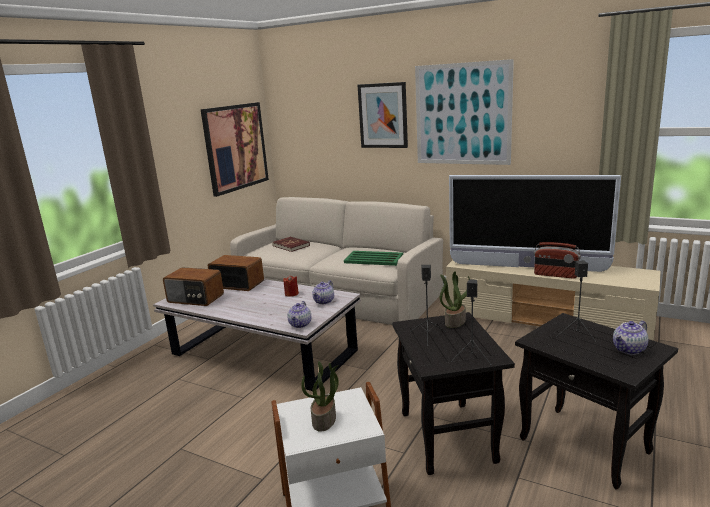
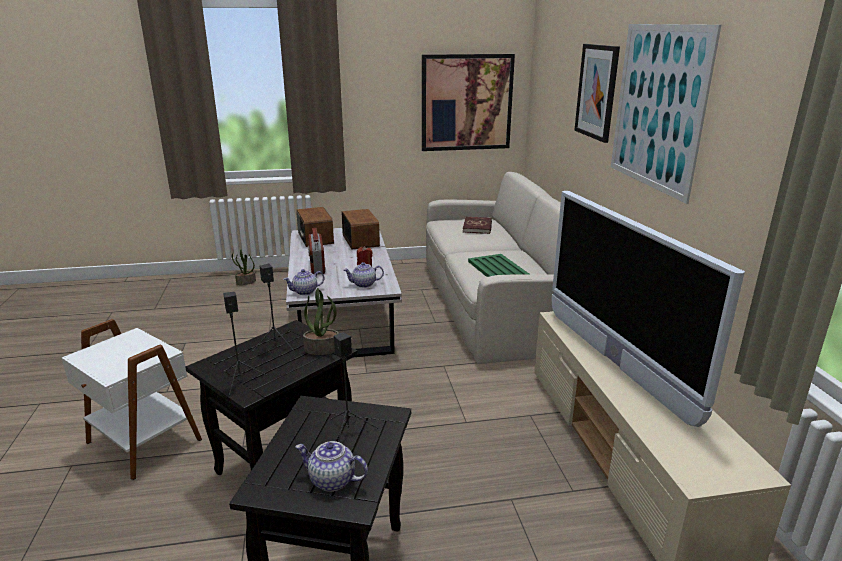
camera: 50 degrees right, 5 degrees up
potted plant [301,361,339,432] -> potted plant moved to [232,249,256,285]
radio [534,242,581,279] -> radio moved to [308,228,325,275]

